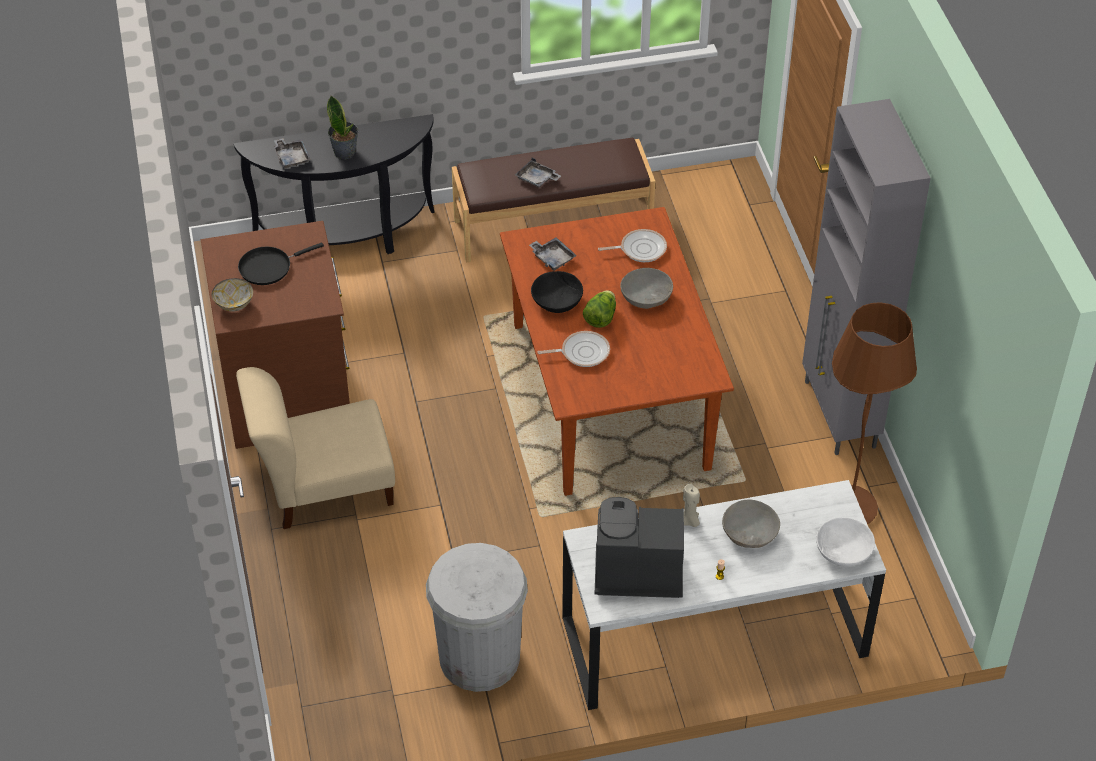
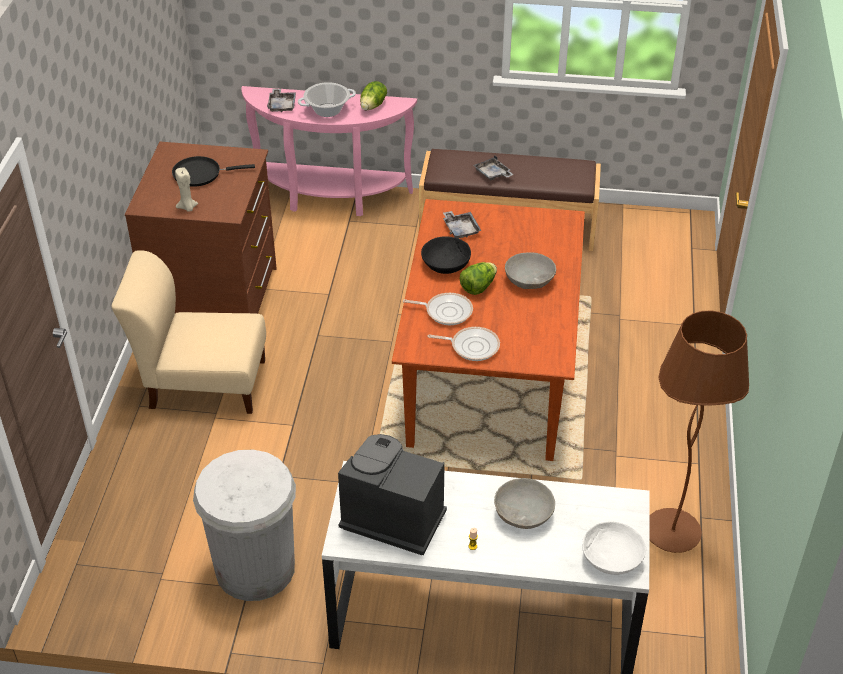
camera: 20 degrees right, 5 degrees down
bowl [211,278,253,312] -> none
black console table [234,114,435,254] -> pink console table [241,86,417,216]
potted plant [327,96,359,159] -> cooking pot [298,82,356,117]
frying pan [598,229,667,262] -> frying pan moved to [427,327,500,361]
beige candle [683,483,700,527] -> beige candle moved to [175,168,198,212]
grey cabinet [802,99,931,455] -> none
none -> lettuce [360,81,387,110]

